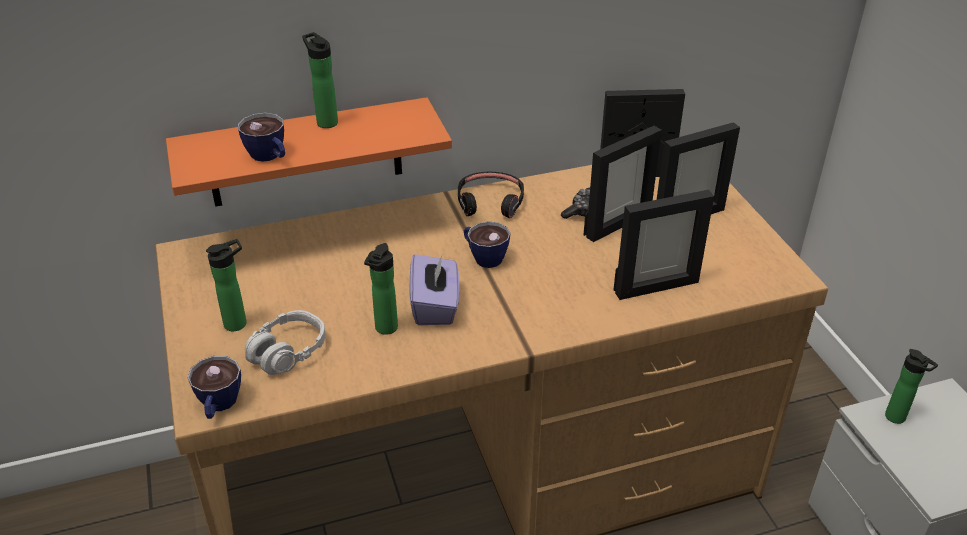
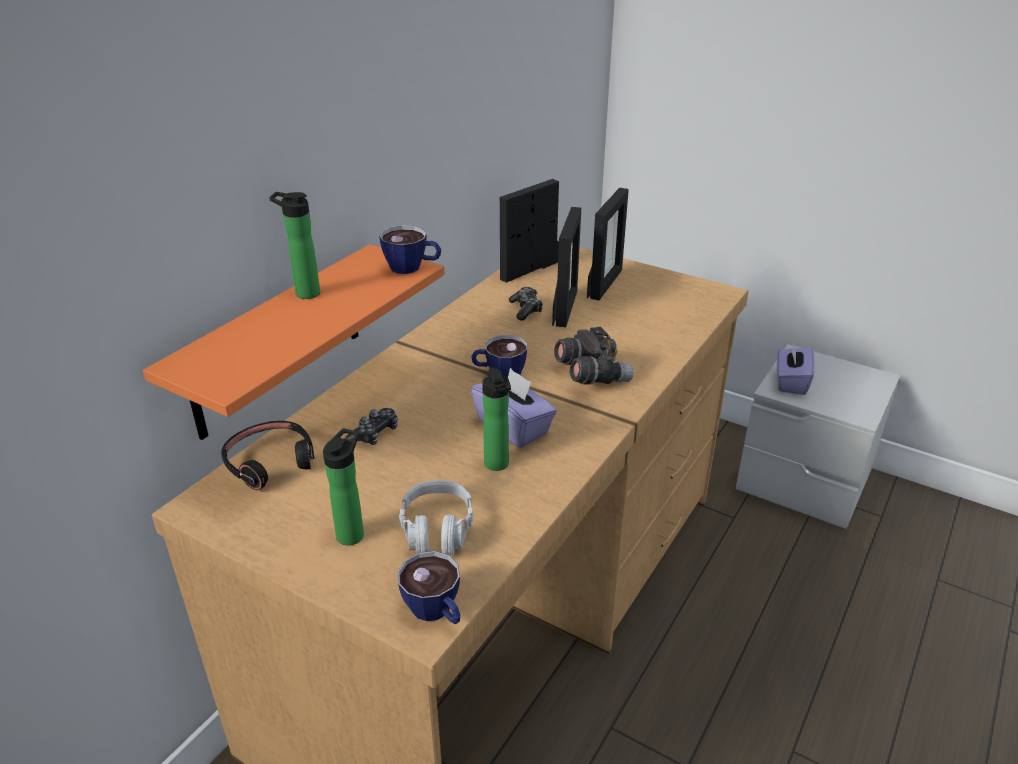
camera: 40 degrees left, 5 degrees down
cup [238,113,285,162] -> cup moved to [379,225,441,274]
black headphones [458,172,524,218] -> black headphones moved to [221,421,314,490]
picture frame [613,190,714,300] -> none
bottle [885,349,938,424] -> purple tissue box [777,343,815,395]
none -> game controller [344,408,398,445]
none -> grey binoculars [554,327,634,384]

